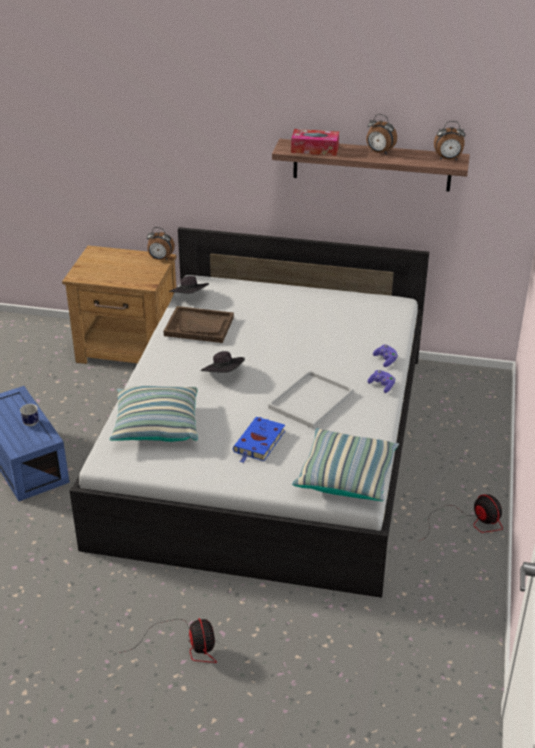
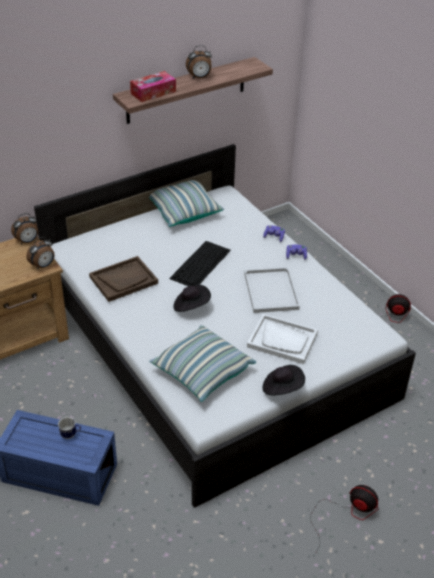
camera: 45 degrees left, 5 degrees up
black hat [169,276,209,294] -> black hat moved to [263,365,305,396]
blue book [233,417,285,463] -> white tray [247,314,318,364]
pillow [292,428,399,501] -> pillow moved to [149,180,224,227]
alarm clock [434,121,465,160] -> alarm clock moved to [26,237,55,269]
none -> keyboard [169,241,231,286]

